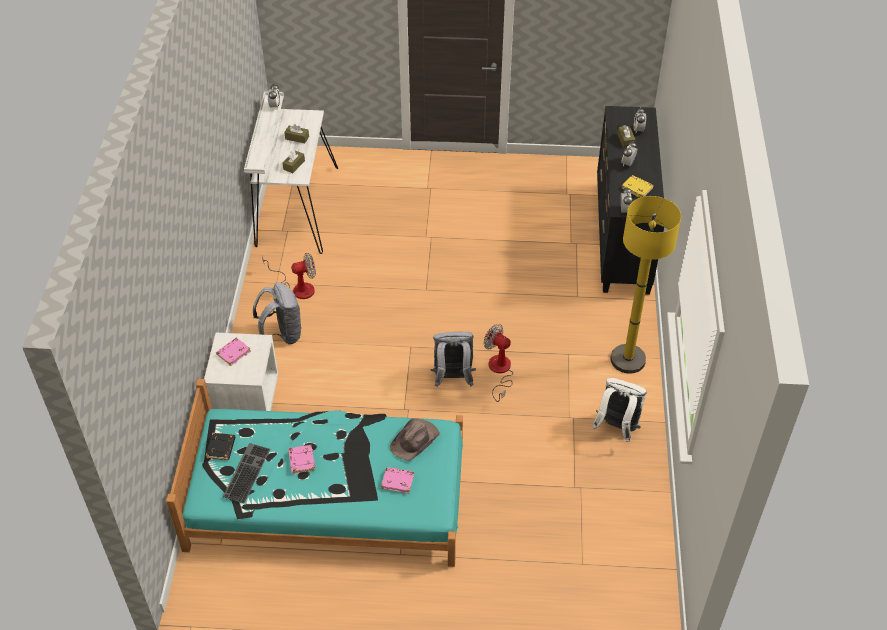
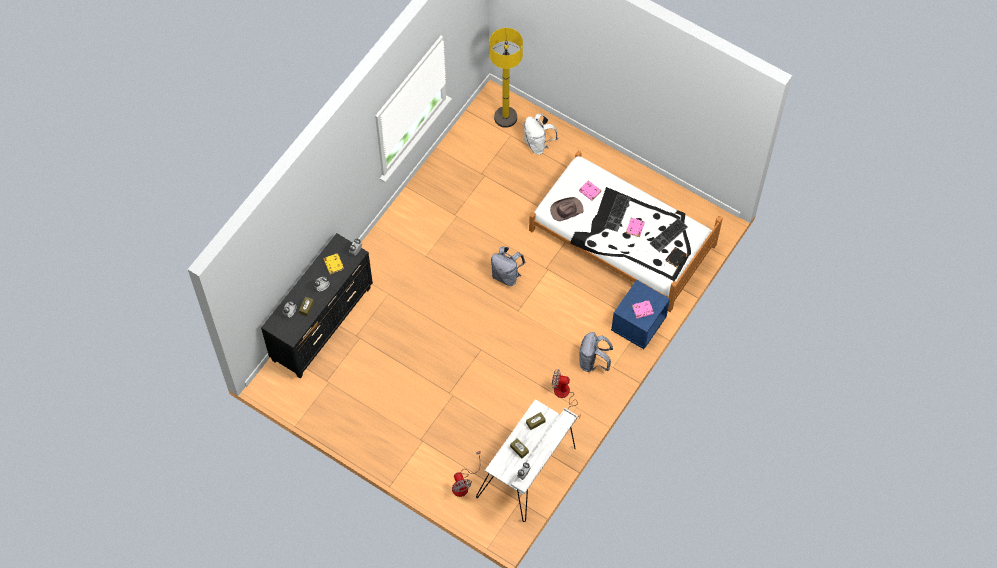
camera: 150 degrees left, 15 degrees up
turquoise bed [166,379,463,567] -> white bed [529,151,723,312]
white nightstand [204,333,278,411] -> blue nightstand [611,280,670,349]
fan [484,324,513,402] -> fan moved to [452,451,481,497]
white backpack [592,378,647,442] -> white backpack moved to [524,113,558,154]
yellow floor lamp [610,196,681,374] -> yellow floor lamp moved to [490,28,523,128]
none -> keyboard [604,194,631,232]

